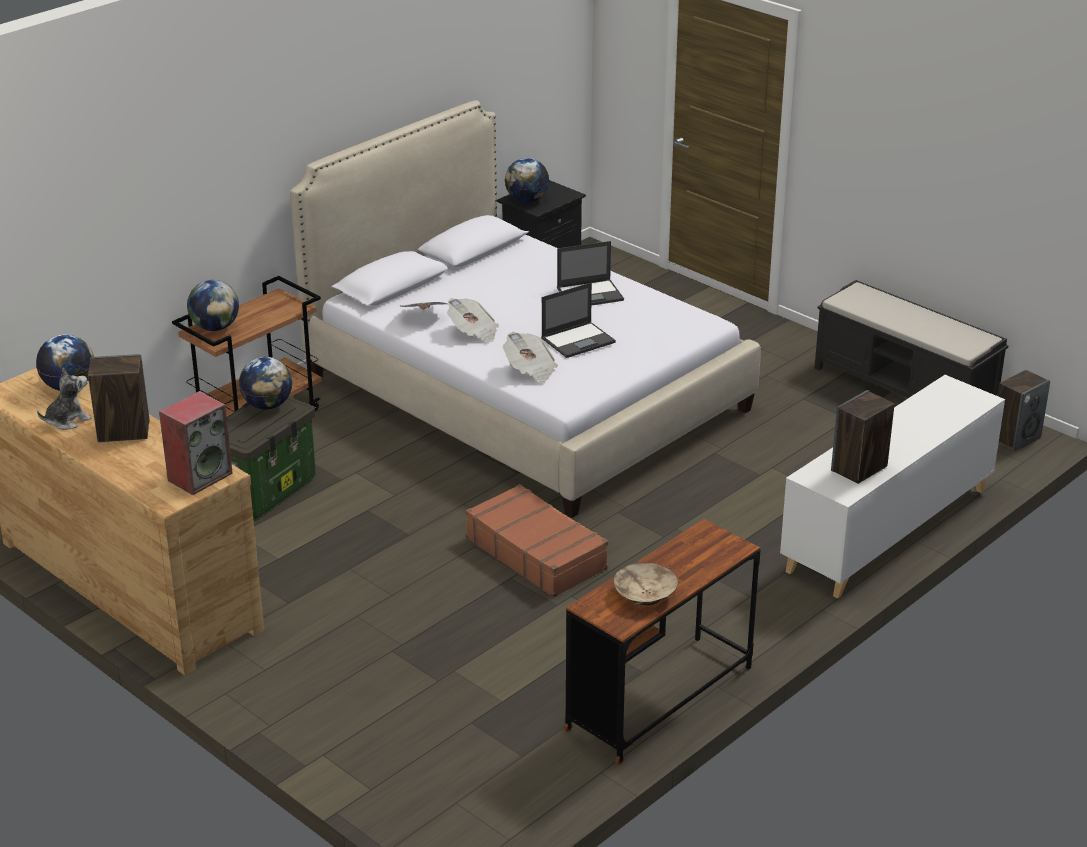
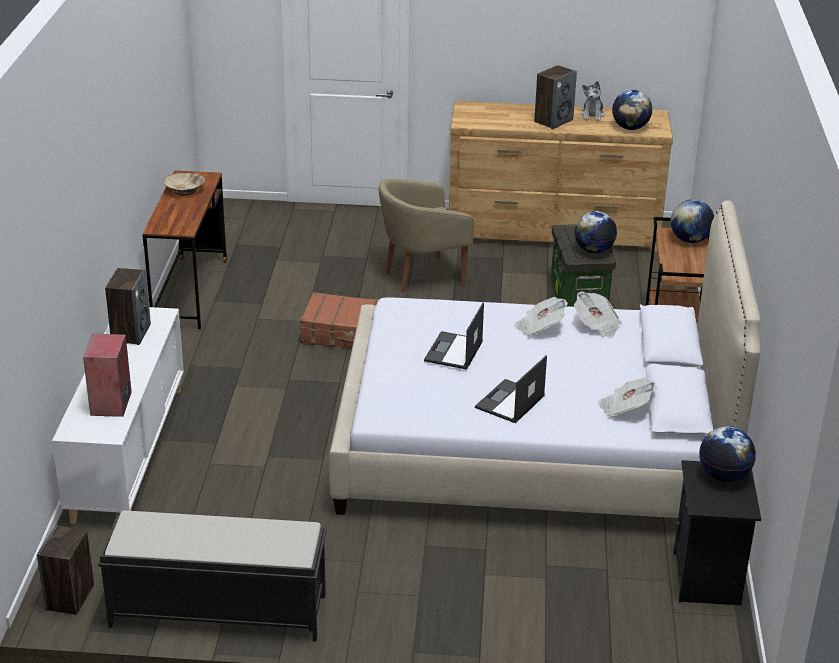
camera: 140 degrees right, 0 degrees up
speaker [159,391,233,495] -> speaker moved to [83,334,132,417]
newspaper [503,332,558,382] -> newspaper moved to [598,378,656,417]
none -> beige armchair [379,178,474,293]

